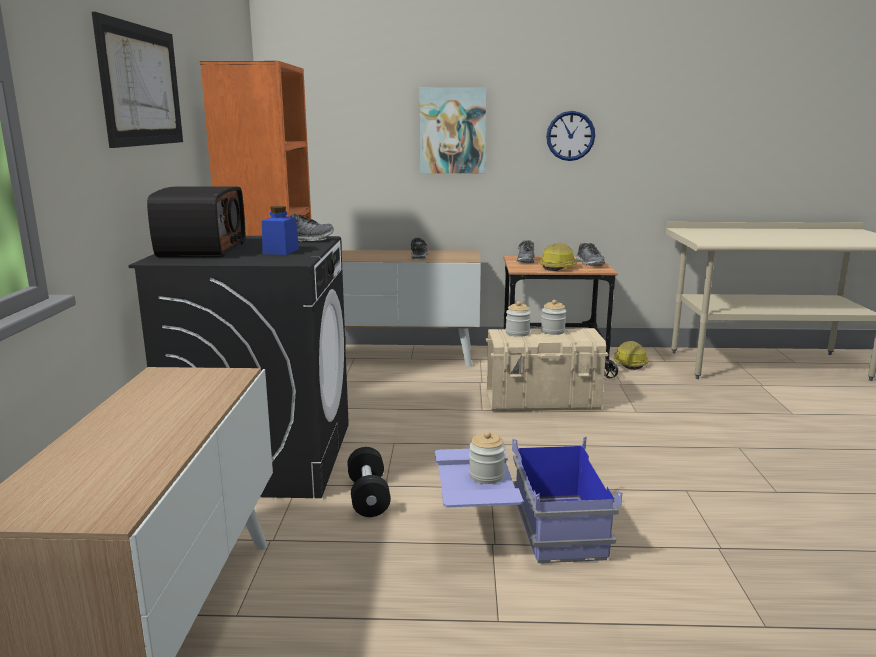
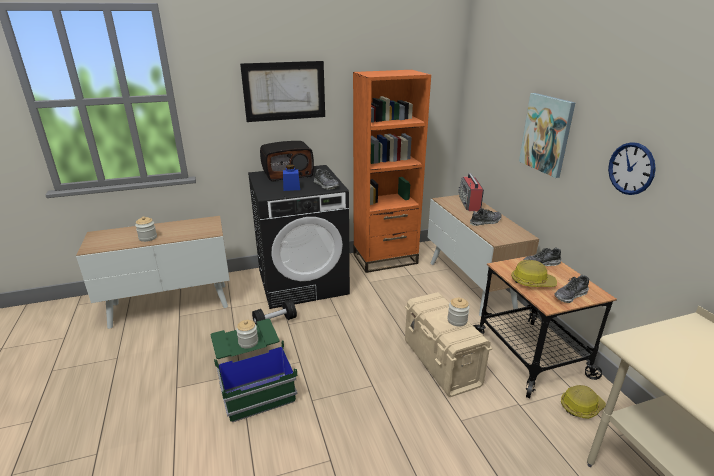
camera: 70 degrees right, 10 degrees up
blue storage box [435,436,622,563] -> green storage box [210,319,297,422]
jar [506,301,531,337] -> jar moved to [135,216,157,242]
none -> radio [458,173,484,211]

